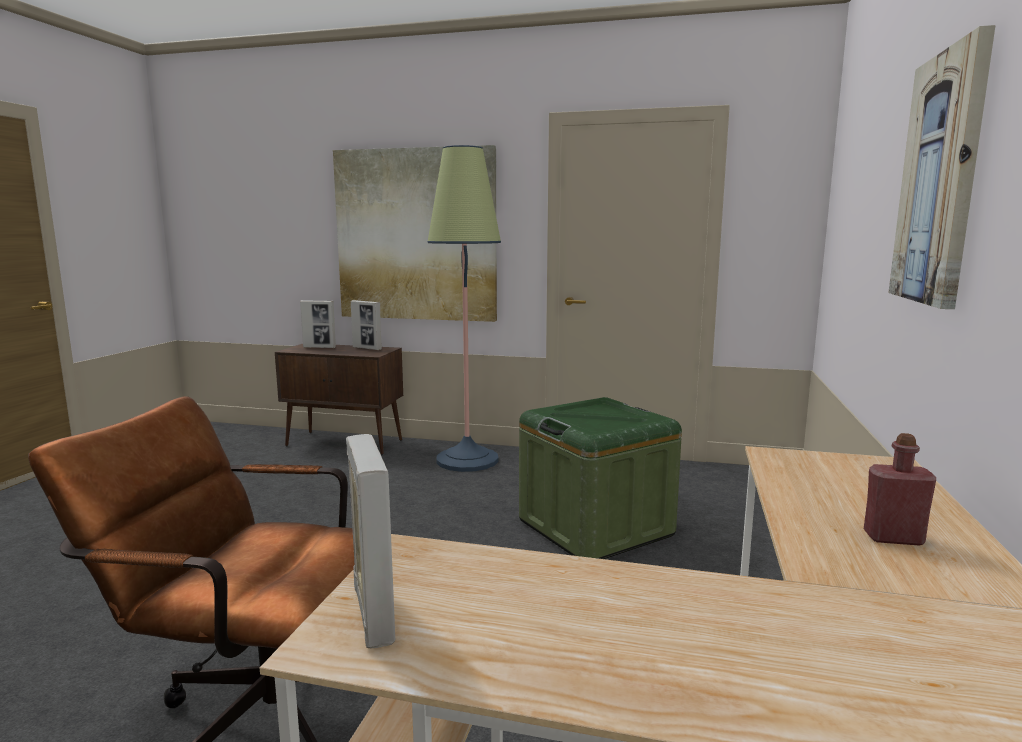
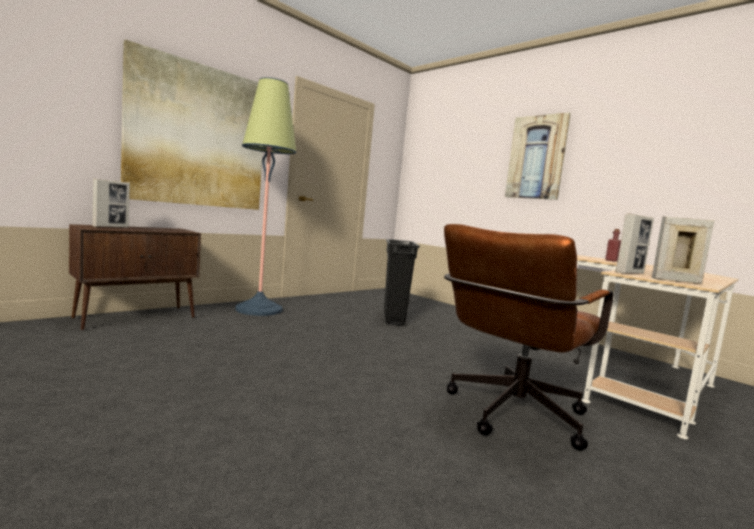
camera: 60 degrees left, 5 degrees down
picture frame [351,300,382,350] -> picture frame moved to [615,214,654,274]
green storage box [519,397,682,559] -> black trash can [384,239,420,326]

